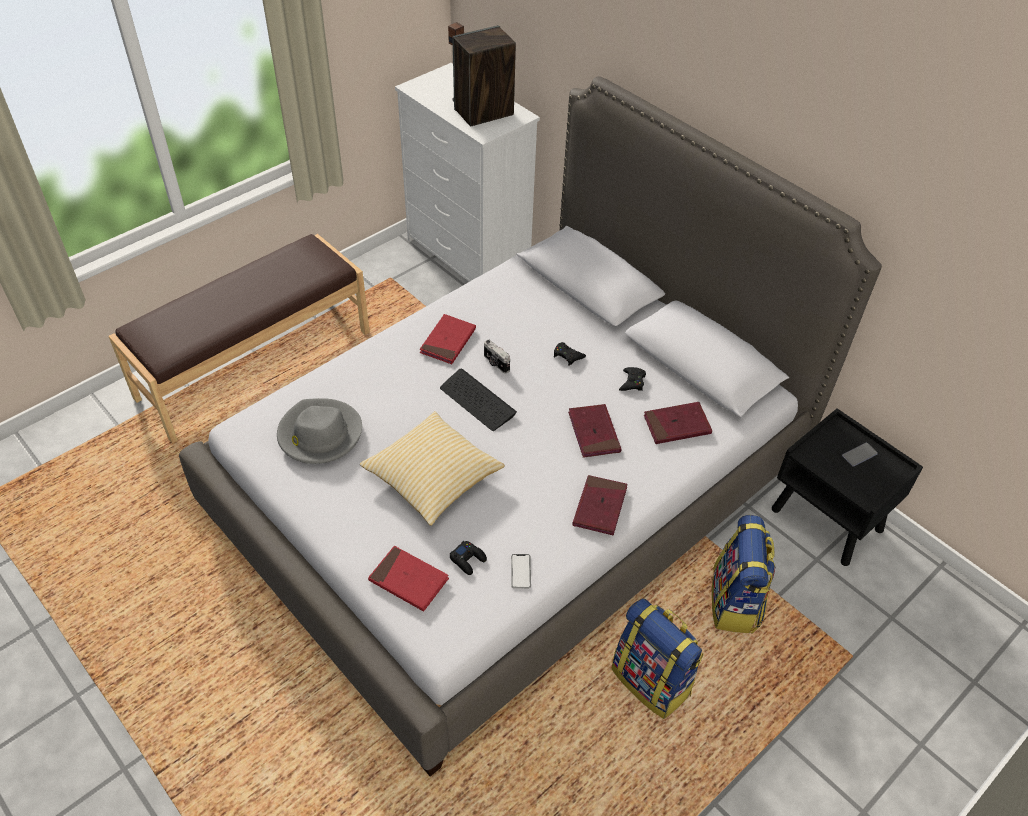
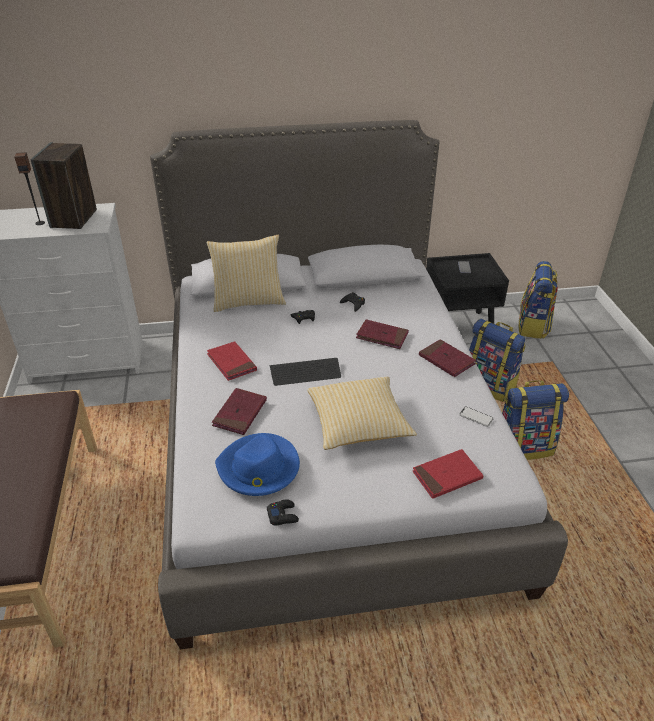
camera: 55 degrees left, 10 degrees down
grey hat [277,398,362,464] -> blue hat [215,433,300,496]
black game controller [450,541,487,575] -> black game controller moved to [267,499,299,526]
camera [484,340,510,374] -> none
red book [644,402,712,444] -> red book moved to [212,388,267,435]
none -> pillow [206,235,286,312]
none -> backpack [518,261,558,339]

